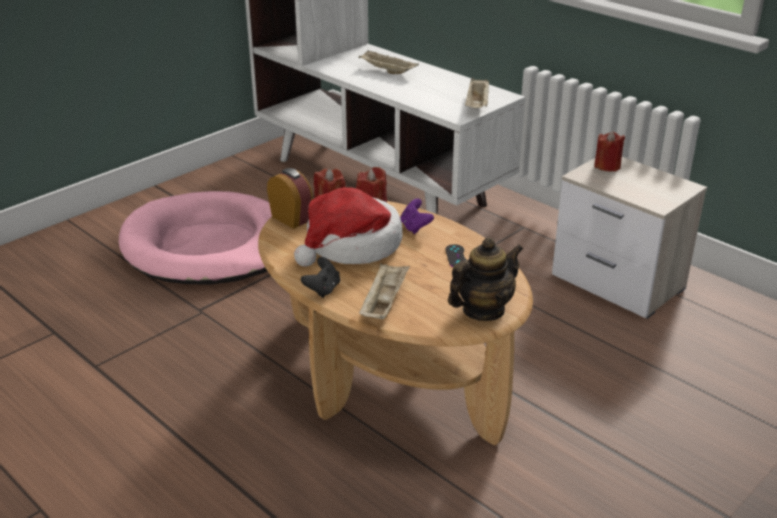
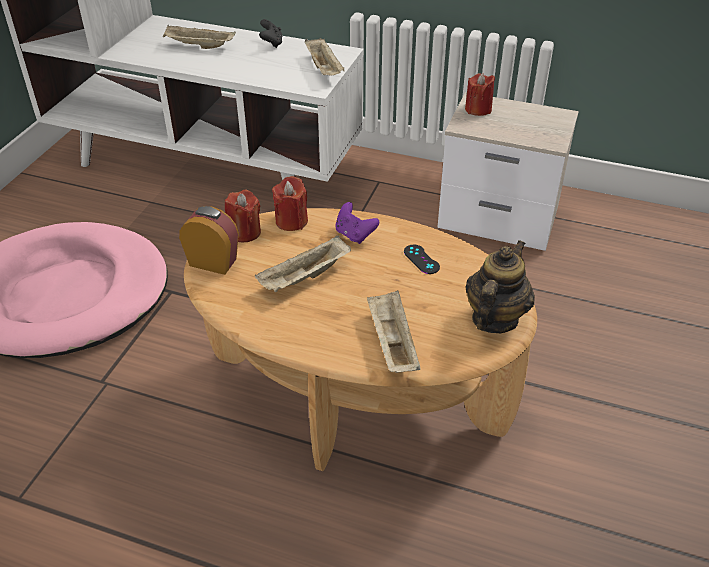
camera: 25 degrees left, 10 degrees up
hat [294,187,403,267] -> beige tray [255,235,351,292]
black game controller [301,257,340,298] -> black game controller moved to [259,19,282,48]

